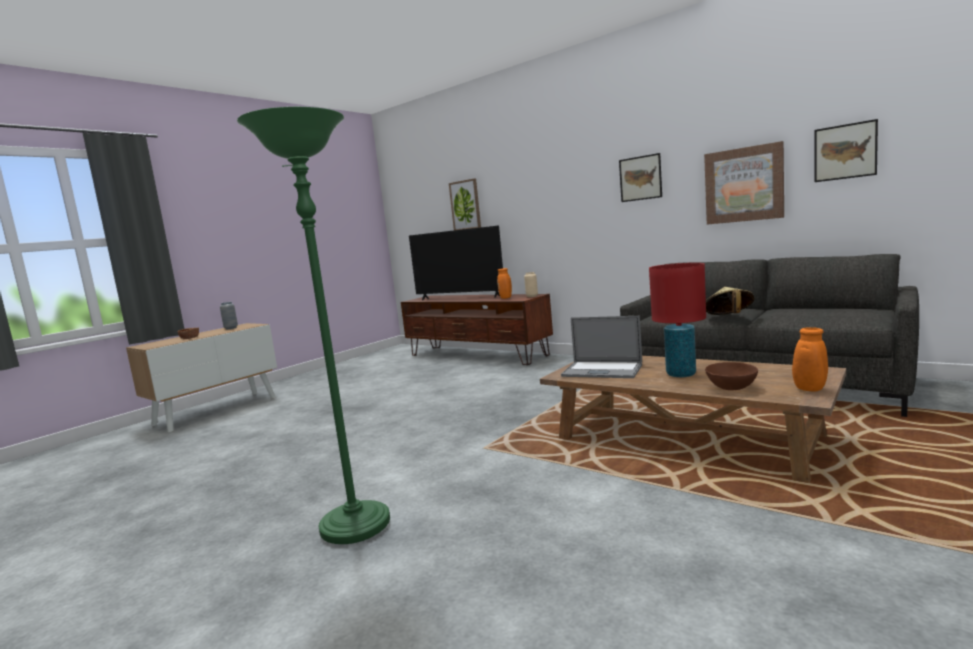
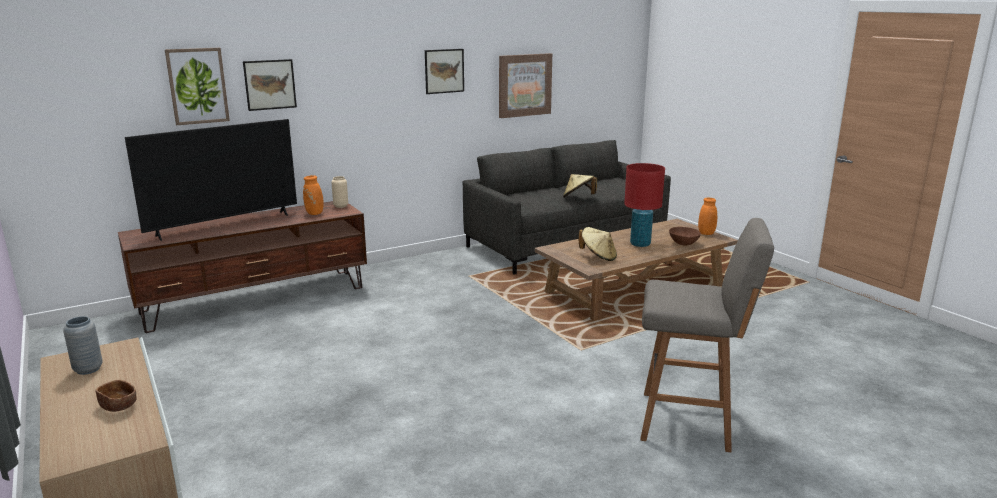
camera: 70 degrees left, 10 degrees up
green floor lamp [237,107,390,544] -> grey stool [640,218,774,452]
laptop [561,316,642,378] -> beige hat [578,227,617,261]
picture [814,119,878,182] -> picture moved to [243,59,297,111]

